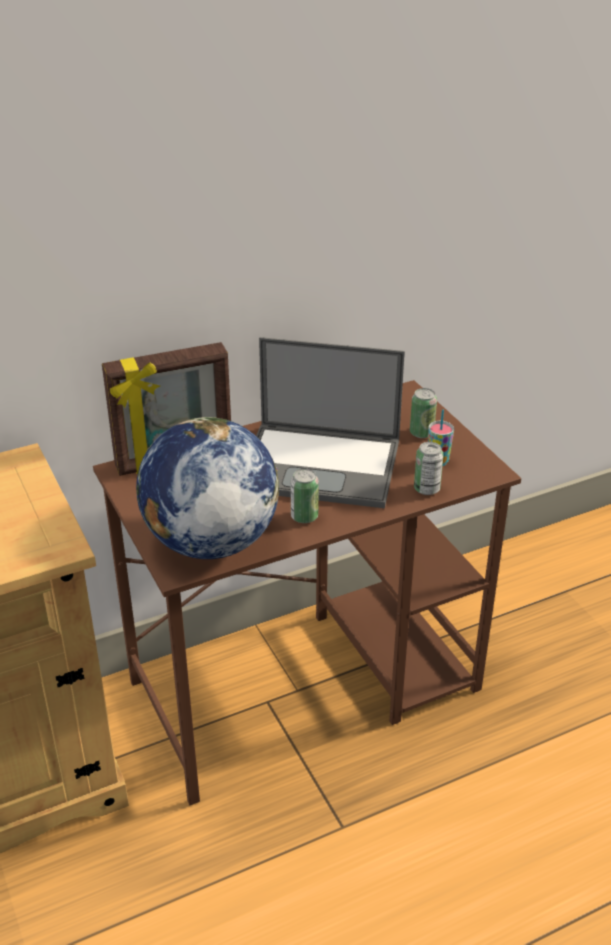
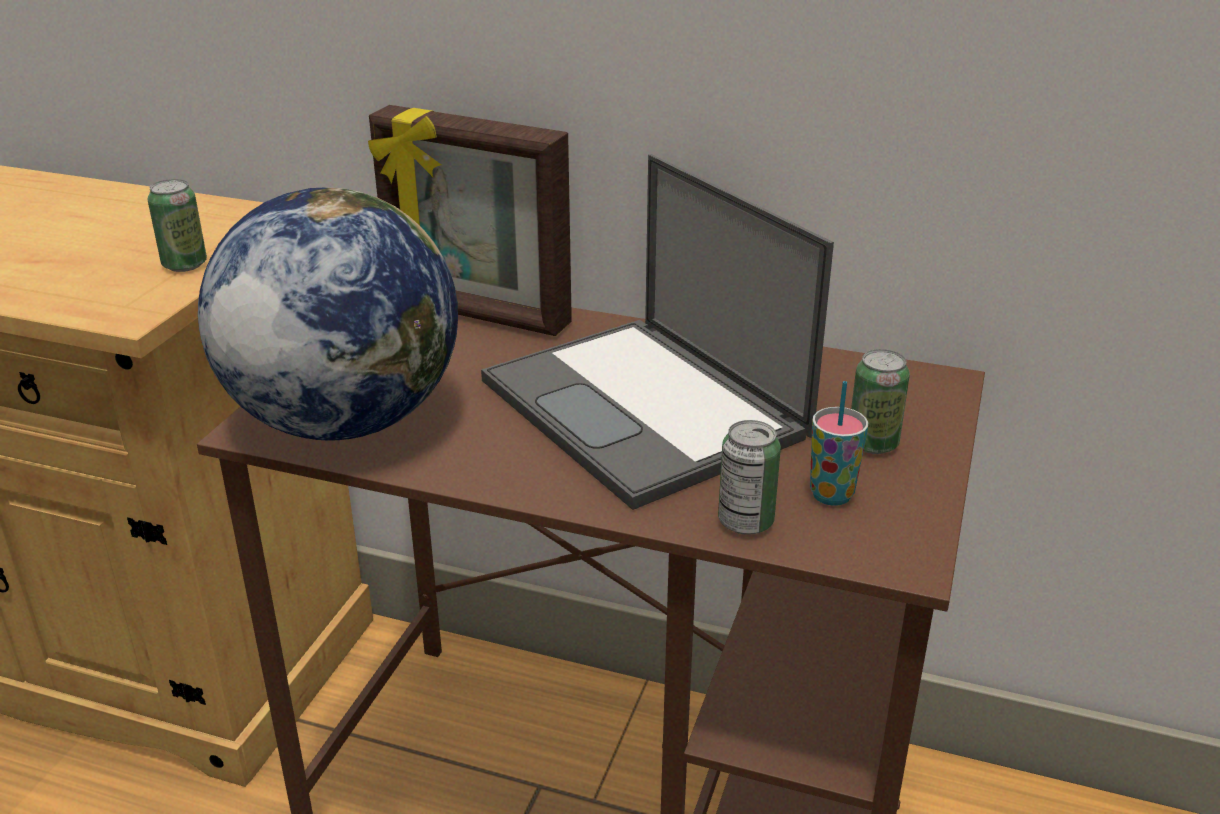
camera: 45 degrees right, 5 degrees down
can [291,468,319,523] -> can moved to [148,179,207,272]

